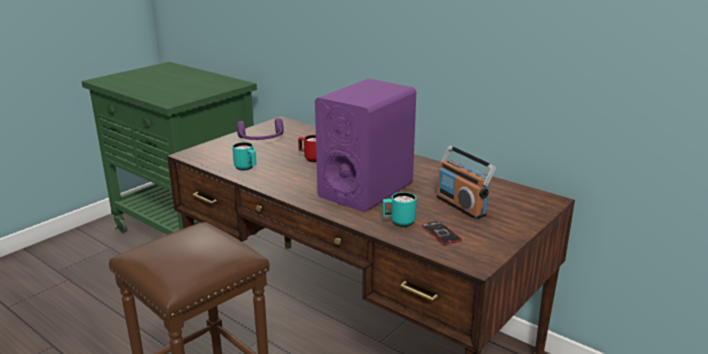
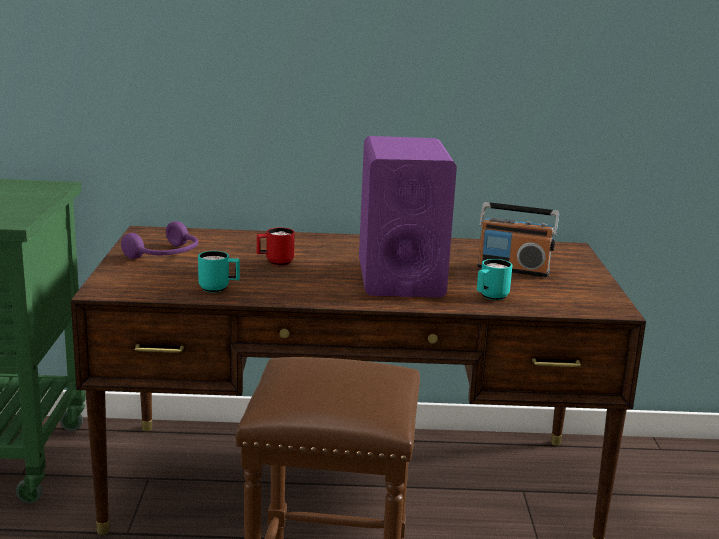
camera: 40 degrees left, 5 degrees down
phone [422,221,462,245] -> none

